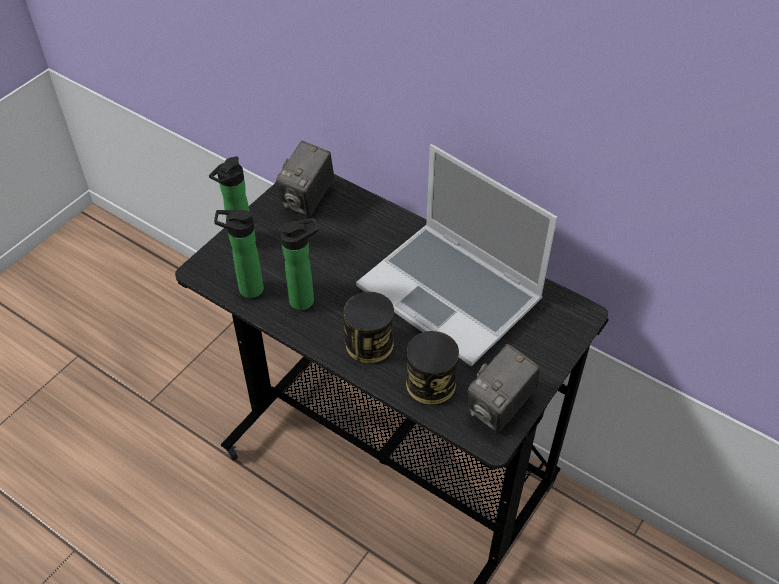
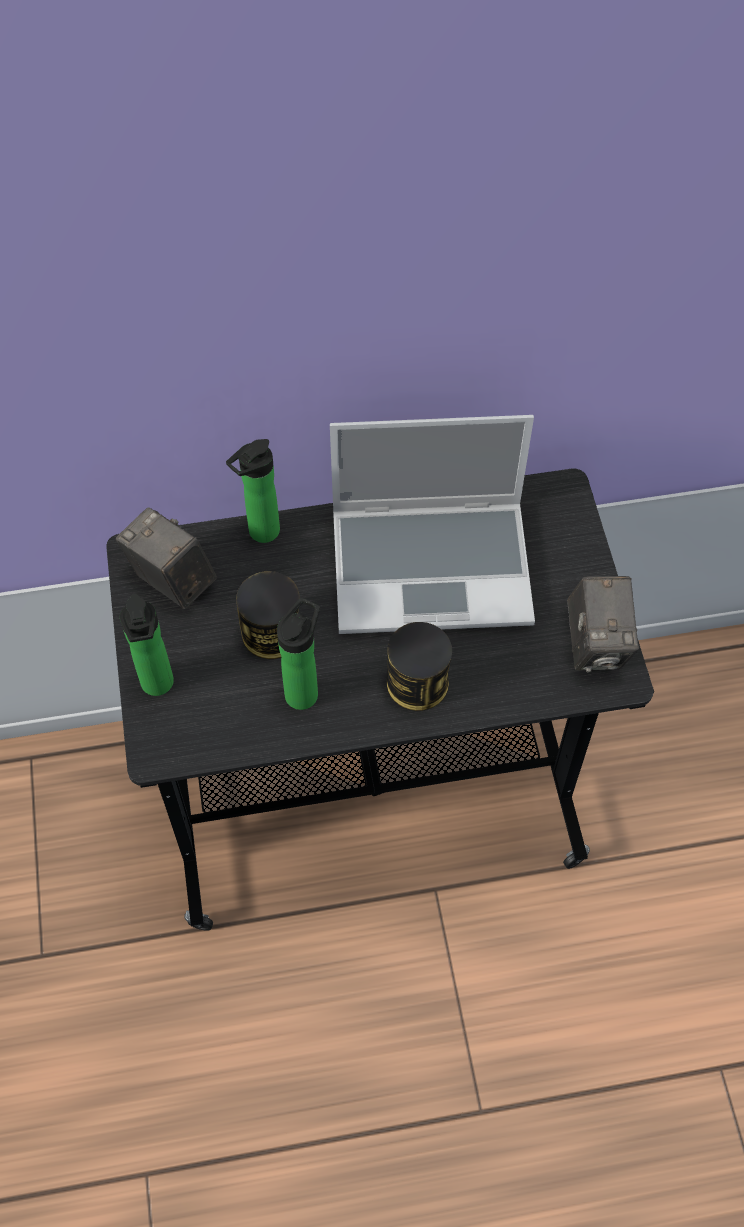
camera: 45 degrees left, 10 degrees up
bottle [214,210,264,298] -> bottle moved to [226,439,280,543]
camera [276,141,334,217] -> camera turned 150 degrees clockwise [116,508,217,609]
can [406,331,459,405] -> can moved to [236,571,299,659]

